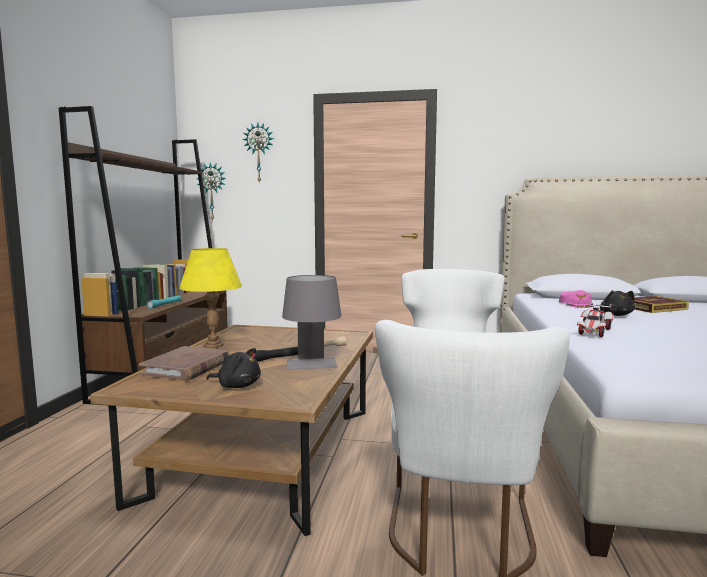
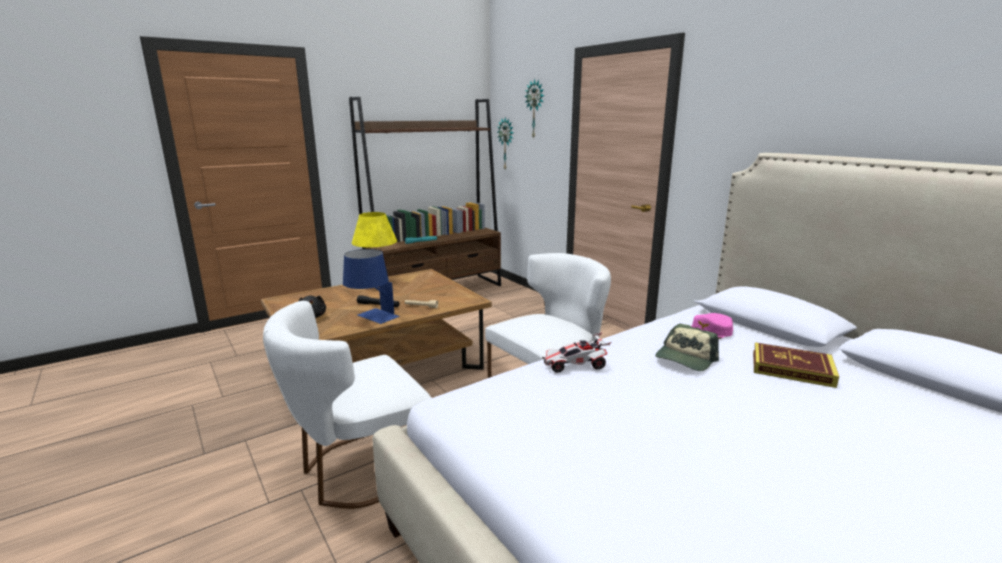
camera: 45 degrees right, 10 degrees up
brown book [139,346,230,381] -> none
grey table lamp [282,275,341,370] -> blue table lamp [343,249,400,324]
black plush toy [600,290,635,316] -> cap [655,324,719,371]

